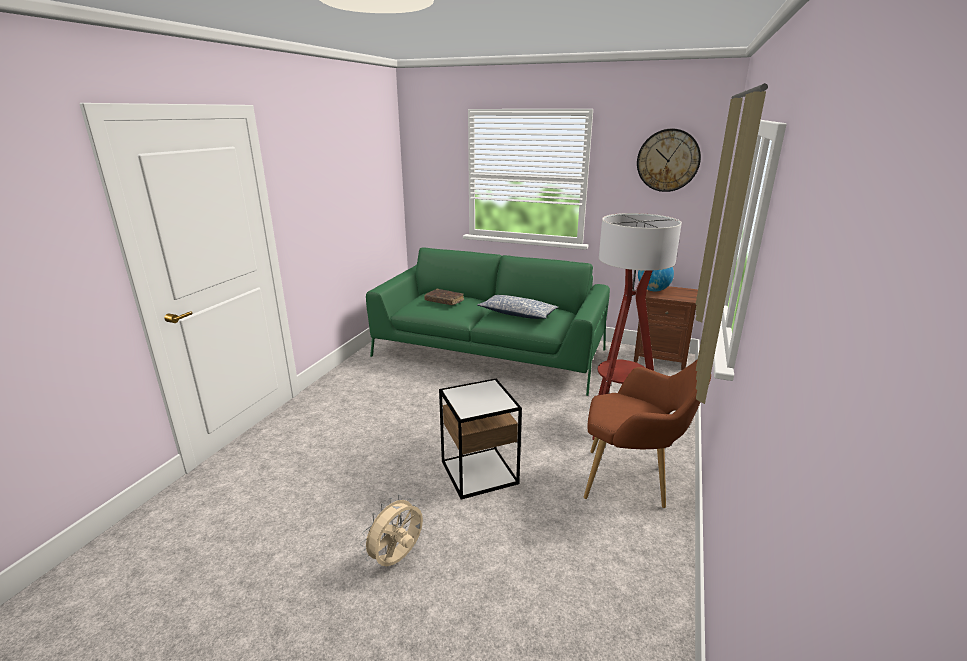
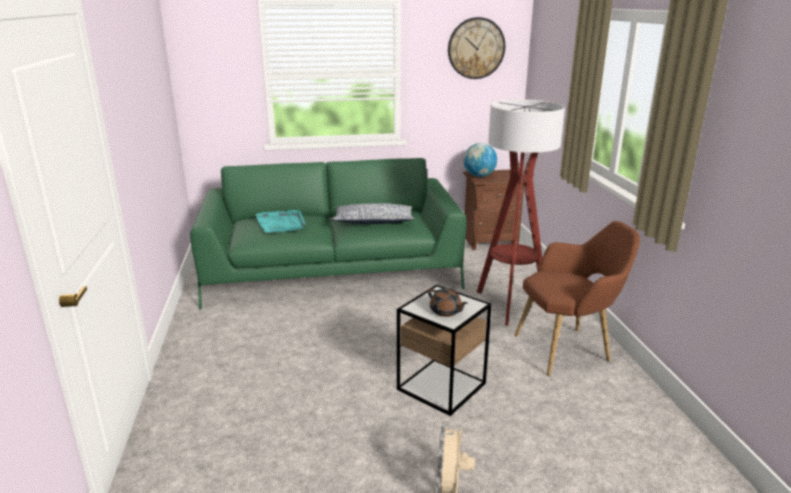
camera: 30 degrees left, 0 degrees up
brown book [424,289,464,305] -> turquoise tray [256,209,306,233]
none -> brown teapot [428,288,468,317]

